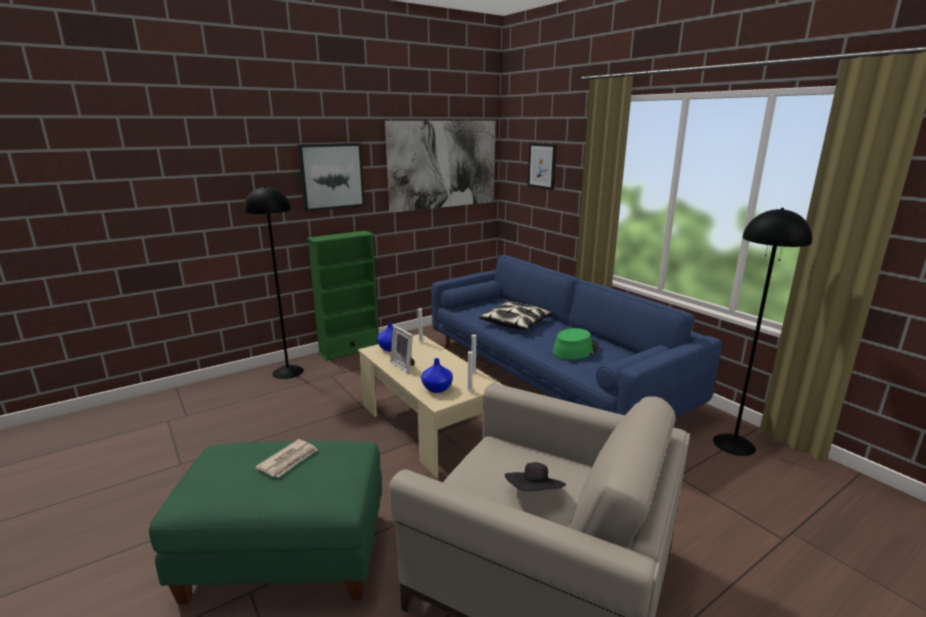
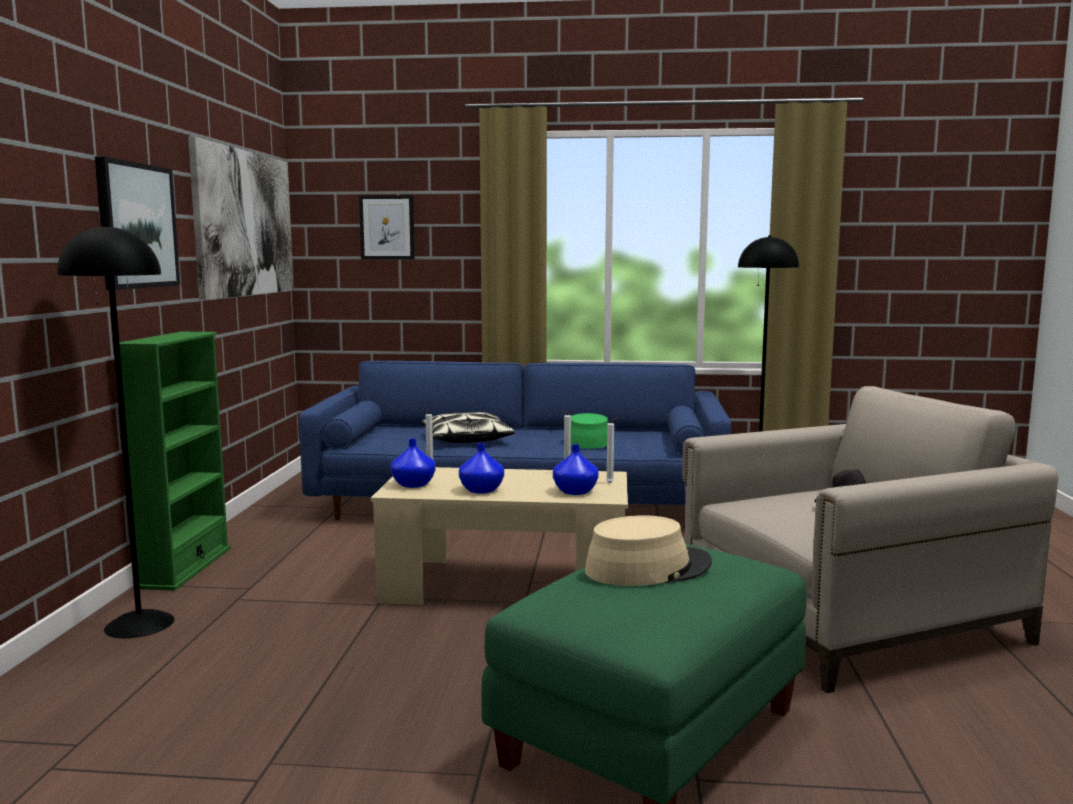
camera: 50 degrees left, 10 degrees down
newspaper [255,439,318,478] -> beige hat [585,515,712,586]
picture frame [390,325,415,374] -> blue vase [459,443,504,494]

